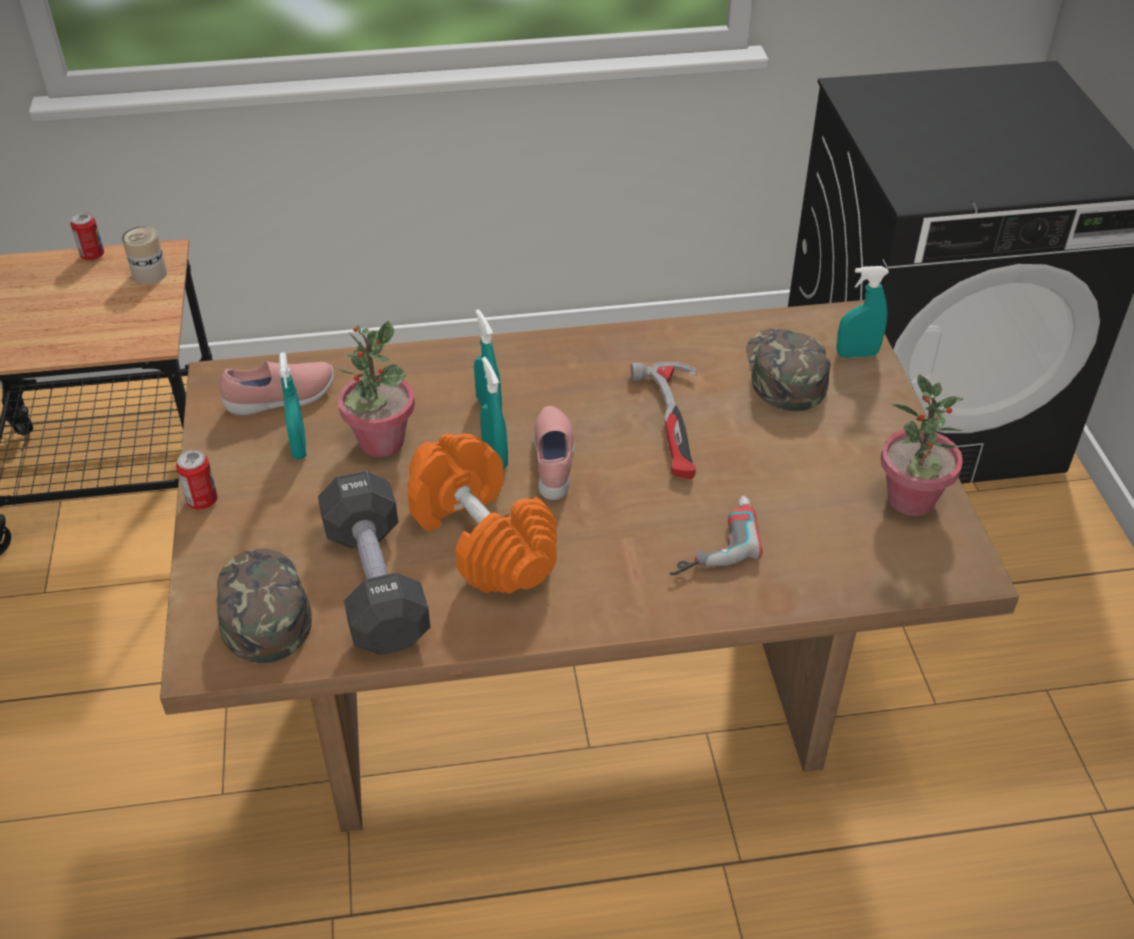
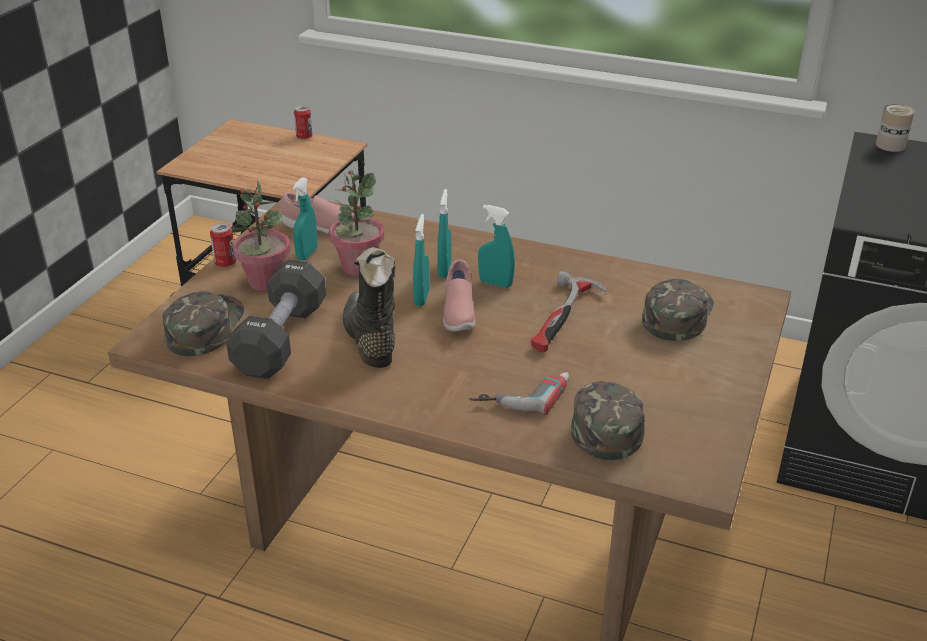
camera: 30 degrees right, 10 degrees down
can [122,226,167,284] -> can moved to [876,104,915,152]
orange dumbbell [408,434,557,594] -> black boot [343,247,396,368]
pink shoe [534,406,574,500] -> pink shoe turned 150 degrees clockwise [443,259,475,332]
turquoise spray bottle [836,266,889,358] -> turquoise spray bottle moved to [478,205,515,288]
potted plant [880,374,963,516] -> potted plant moved to [232,180,290,291]
none -> green cap [571,381,645,460]

